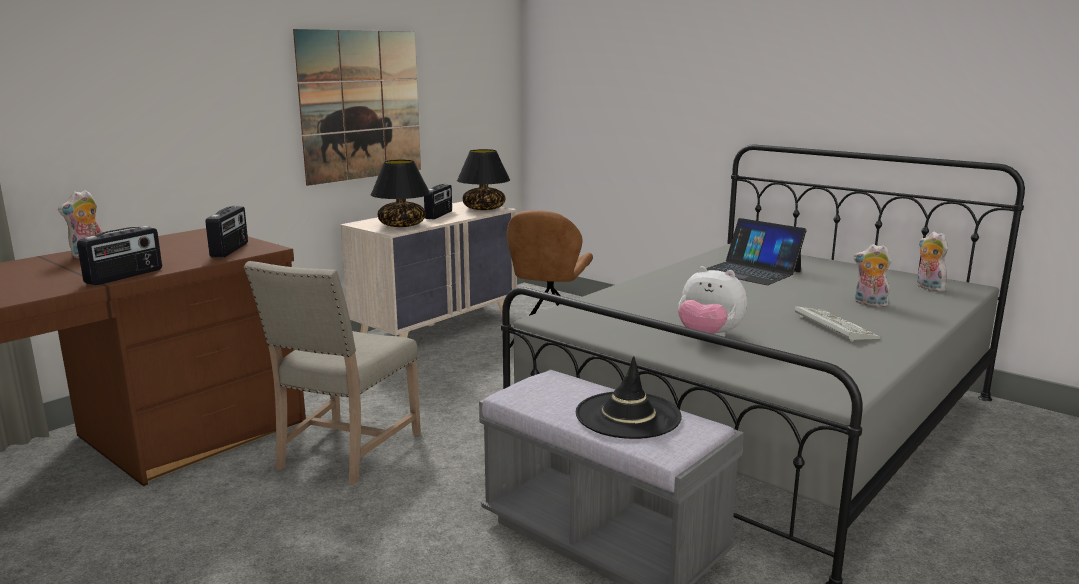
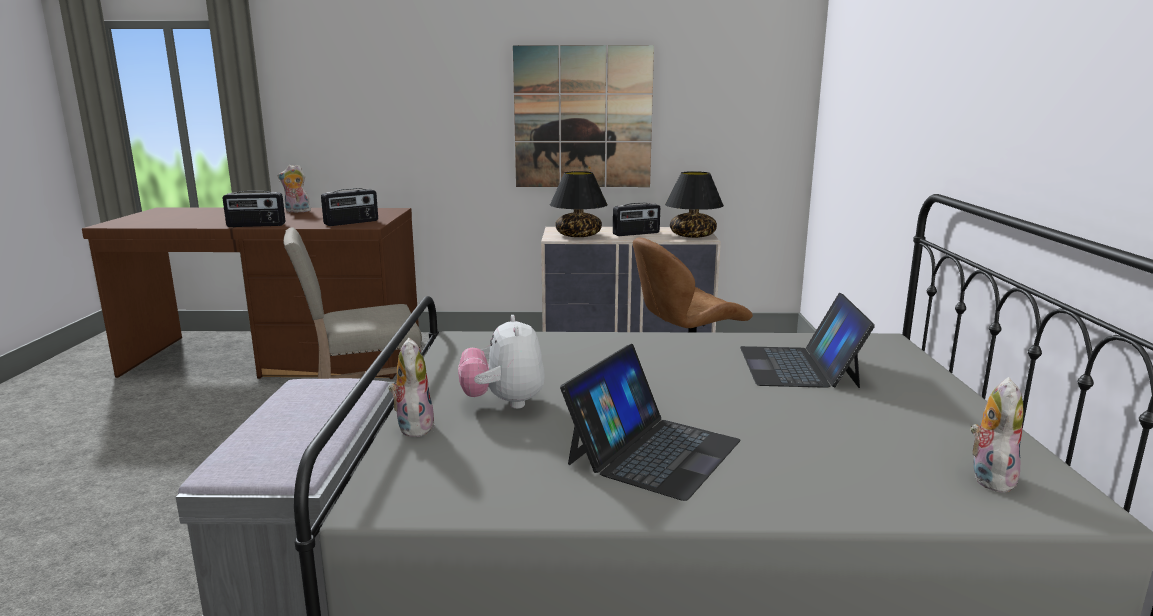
camera: 50 degrees right, 0 degrees up
black hat [576,356,682,439] -> none
keyboard [795,306,881,342] -> laptop [560,344,741,501]
plush toy [854,244,891,307] -> plush toy moved to [388,338,435,437]

